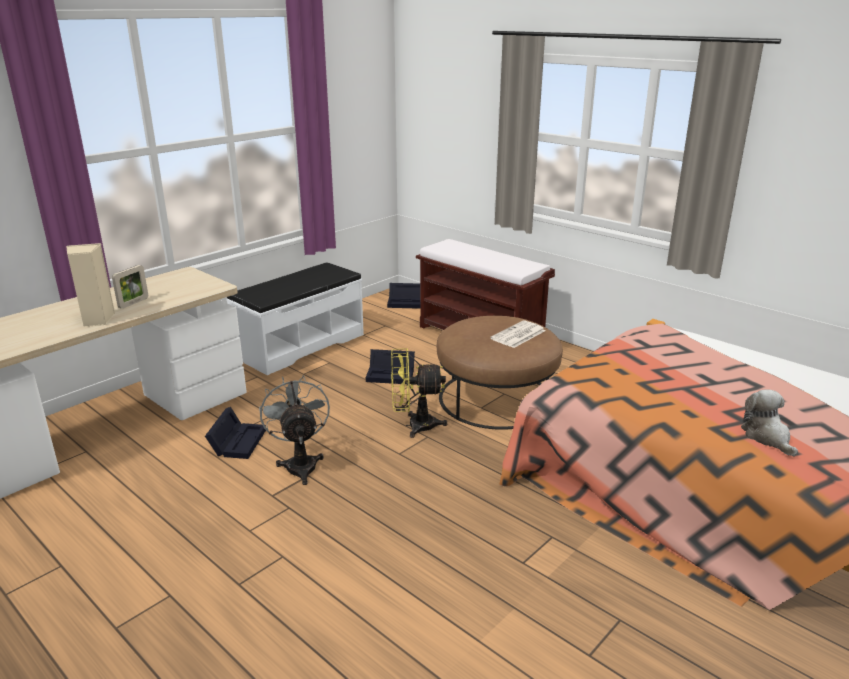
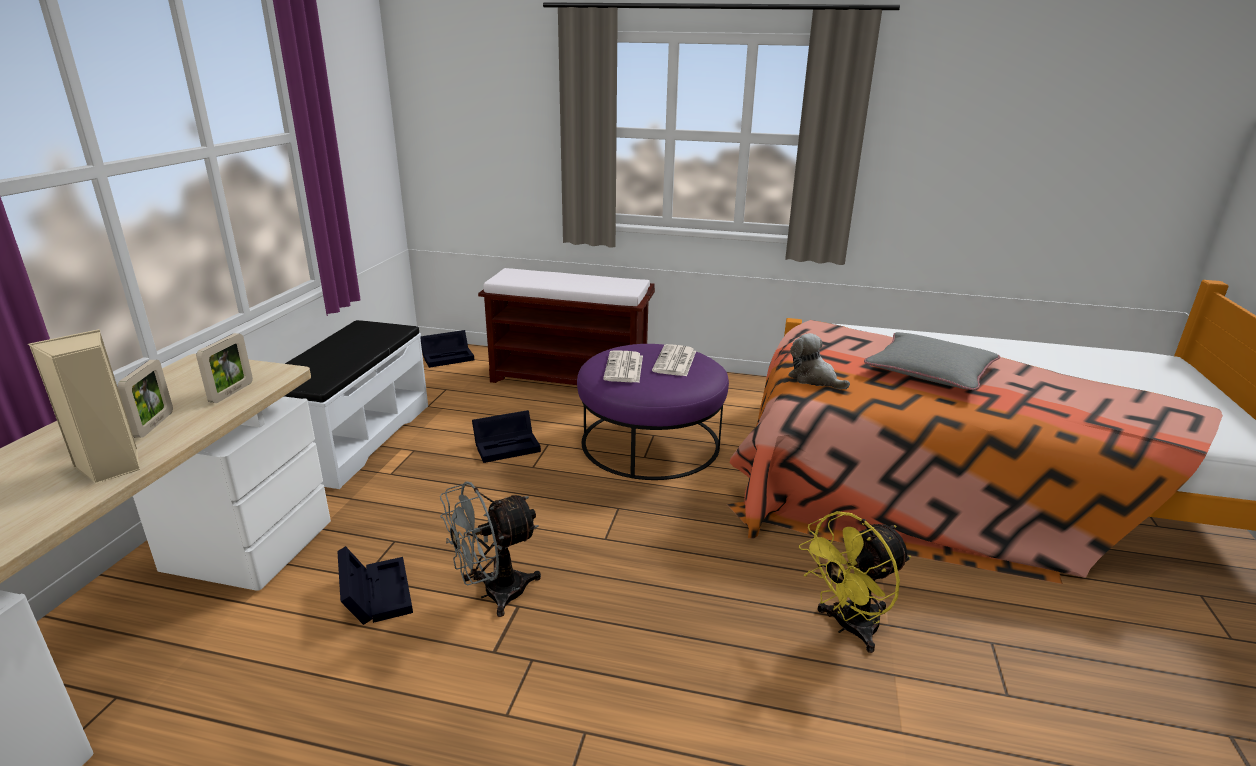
camera: 30 degrees left, 0 degrees up
grey fan [259,375,330,485] -> grey fan turned 75 degrees counterclockwise [440,481,541,617]
yellow fan [391,348,447,438] -> yellow fan moved to [799,511,911,653]
brown ottoman [437,316,563,430] -> purple ottoman [577,344,729,480]
plush toy [741,390,798,456] -> plush toy moved to [788,333,850,389]
none -> picture frame [196,333,253,403]
none -> newspaper [603,351,643,382]
none -> grey pillow [864,332,1000,390]

